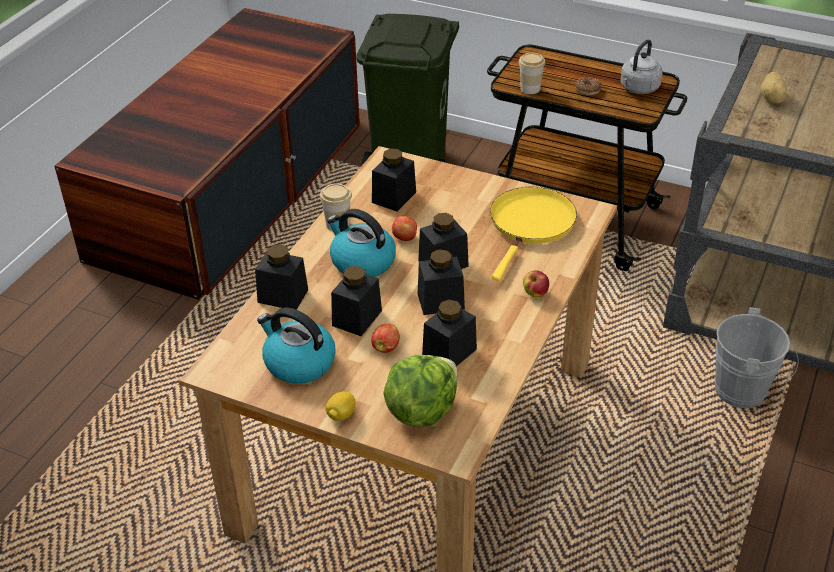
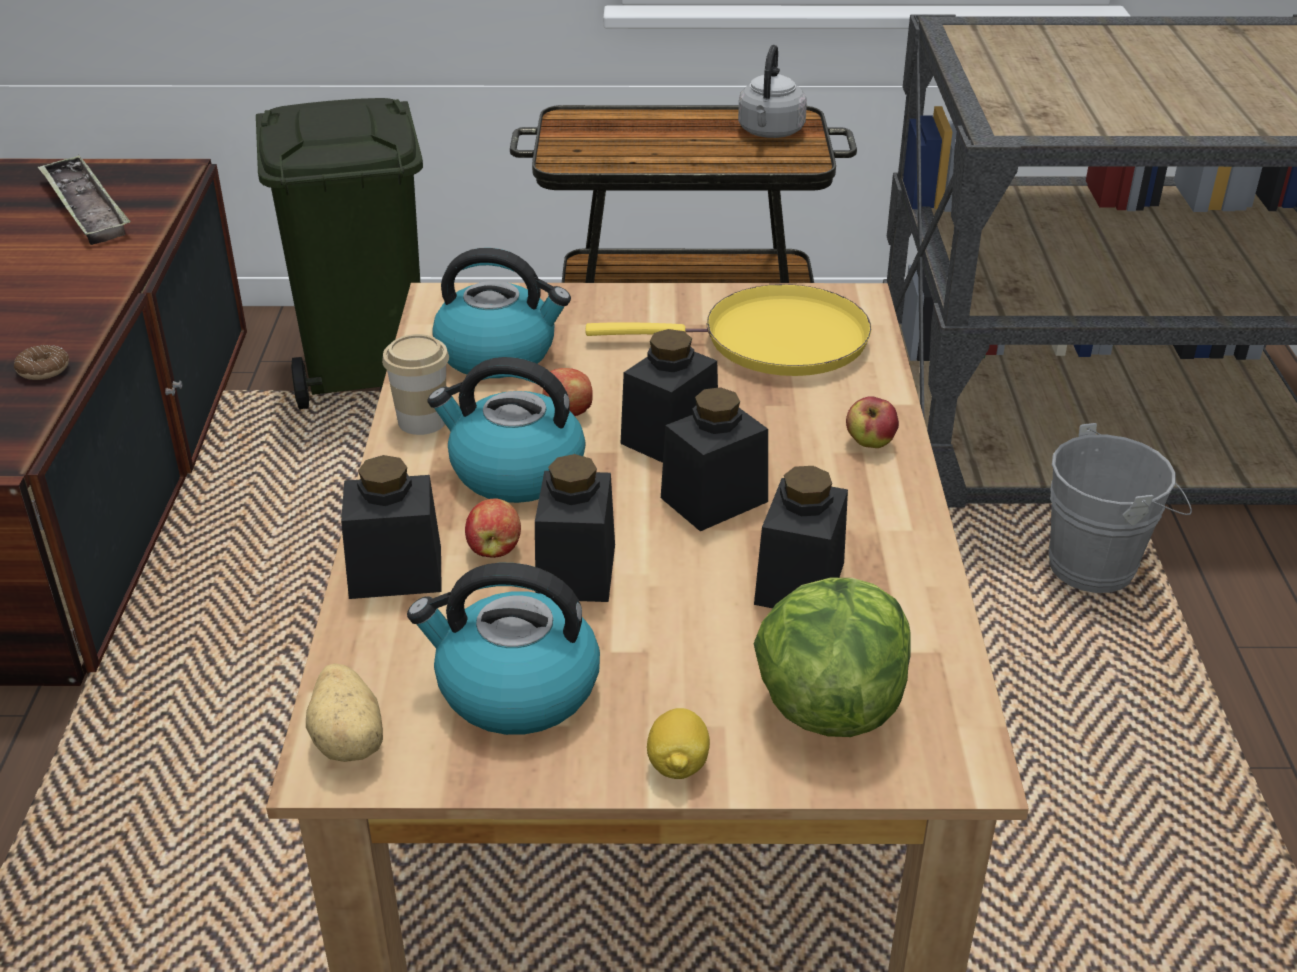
camera: 25 degrees left, 5 degrees down
apple [371,324,400,353] -> apple moved to [465,498,521,558]
black jar [372,148,416,211] -> kettle [432,248,571,378]
yellow frying pan [490,187,577,281] -> yellow frying pan turned 90 degrees clockwise [586,284,871,376]
cup [519,53,545,94] -> none
donut [575,77,602,95] -> donut moved to [14,345,69,380]
potato [760,72,787,103] -> potato moved to [306,663,383,762]
none -> tray [38,156,131,245]

